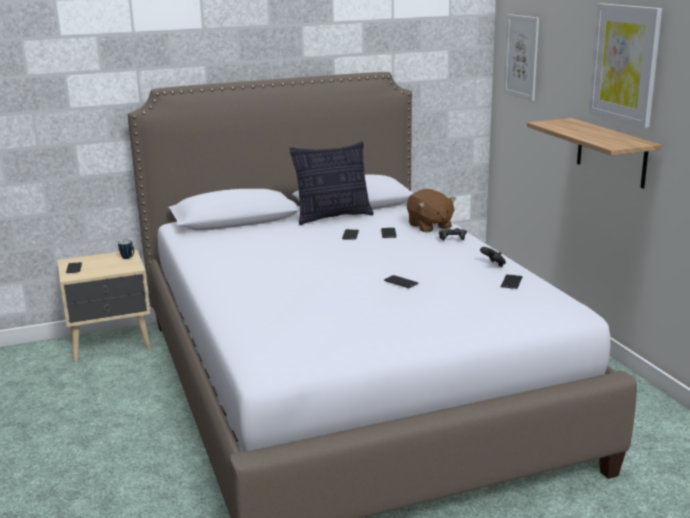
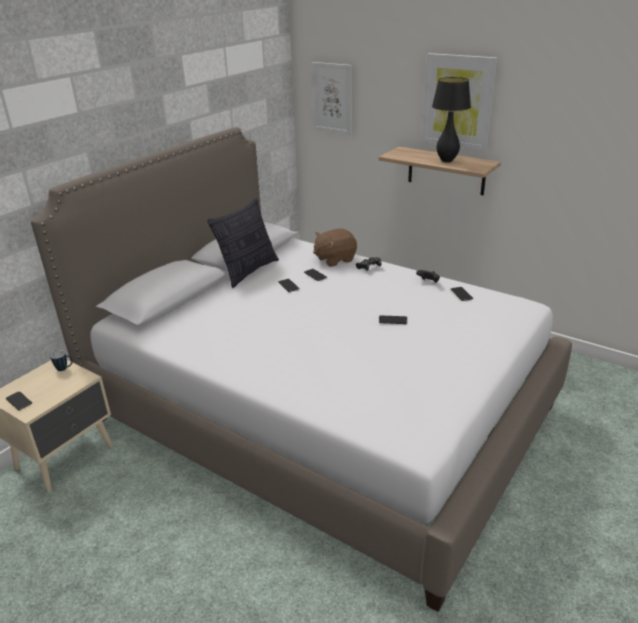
camera: 35 degrees left, 10 degrees up
brown plush toy [407,189,456,233] -> brown plush toy turned 120 degrees clockwise [313,228,357,267]
none -> black table lamp [432,77,471,162]

